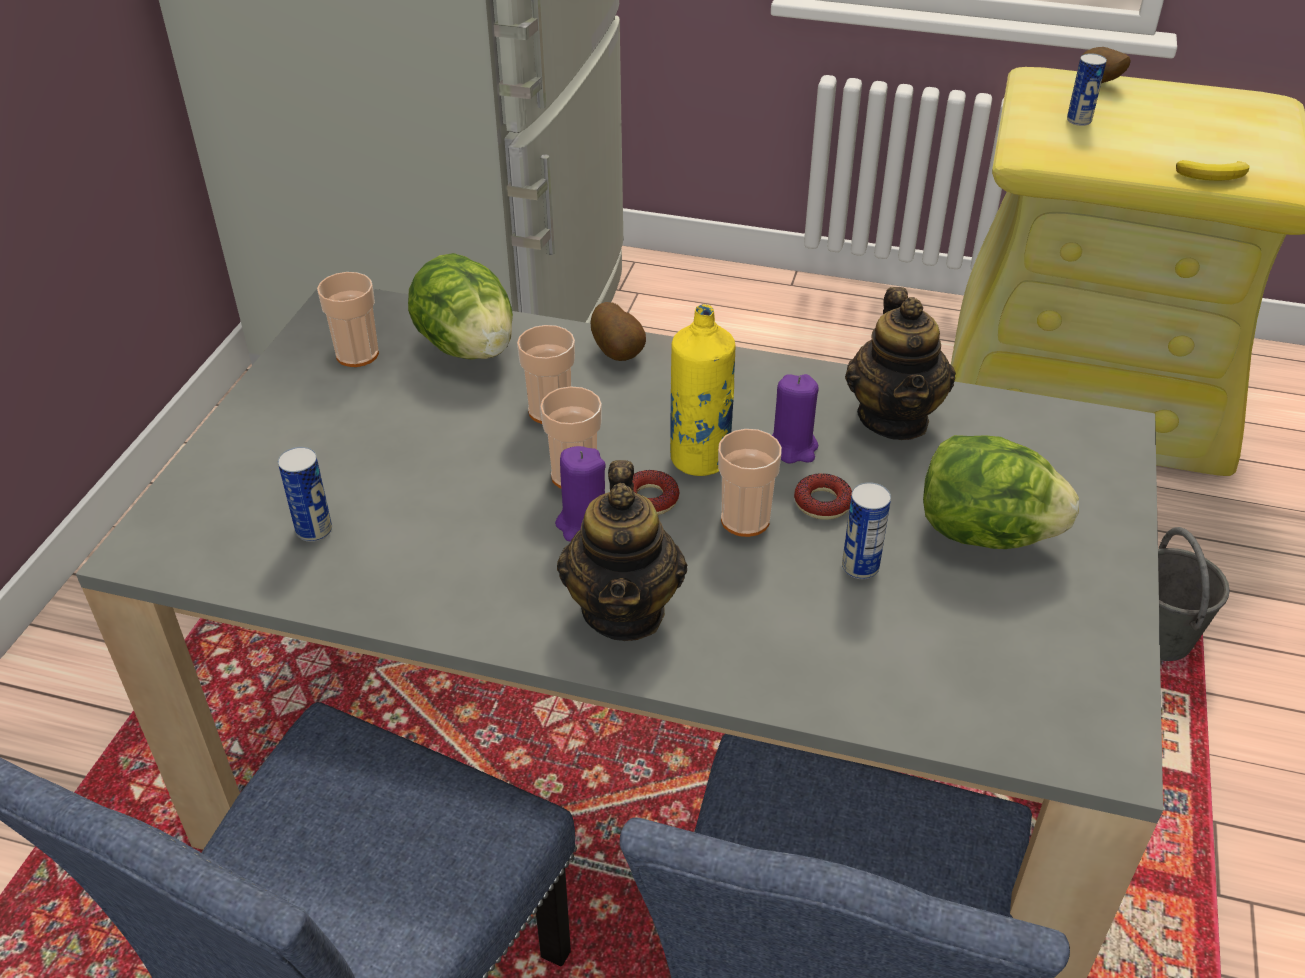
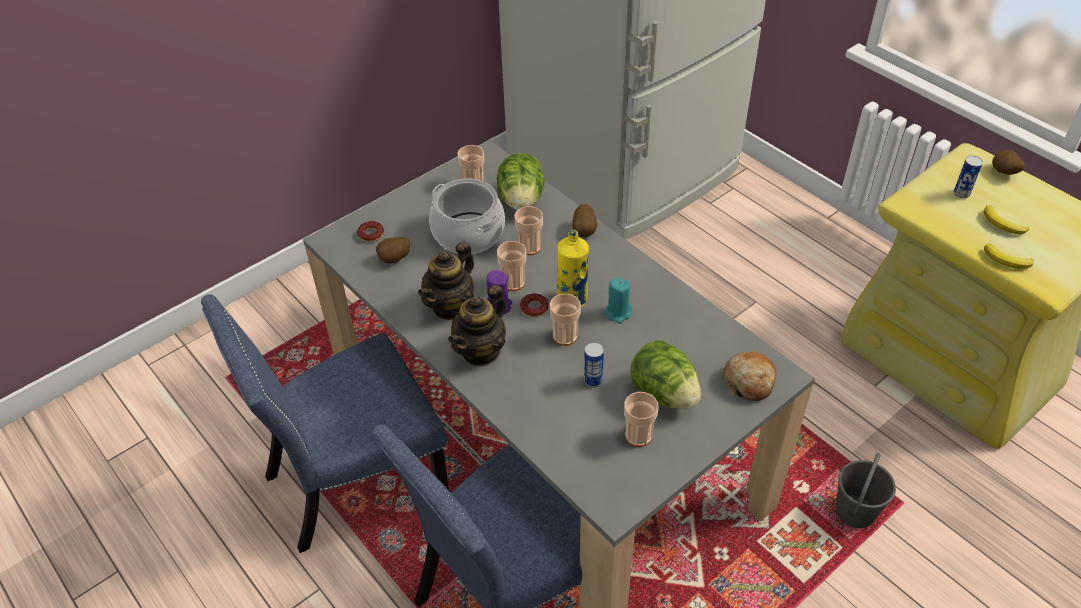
camera: 35 degrees right, 5 degrees up
can [278,447,332,542] -> potato [376,237,410,264]
purple candle [772,374,818,464] -> turquoise candle [605,277,632,324]
donut [794,473,852,520] -> donut moved to [357,221,384,242]
teapot [845,287,956,440] -> teapot moved to [418,242,474,320]
none -> cooking pot [429,179,505,254]
none -> cup [624,392,659,447]
none -> bread [724,351,776,401]
none -> banana [984,206,1029,234]

